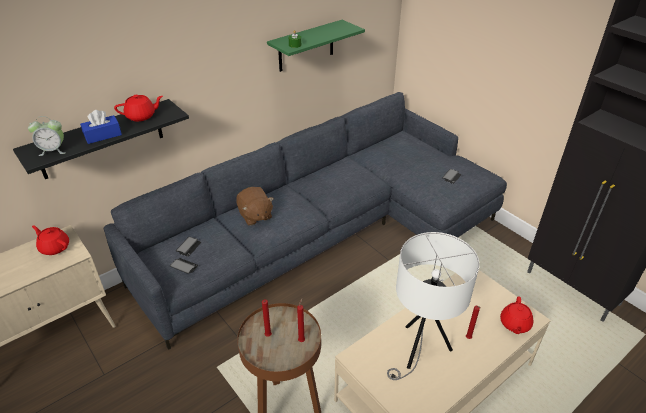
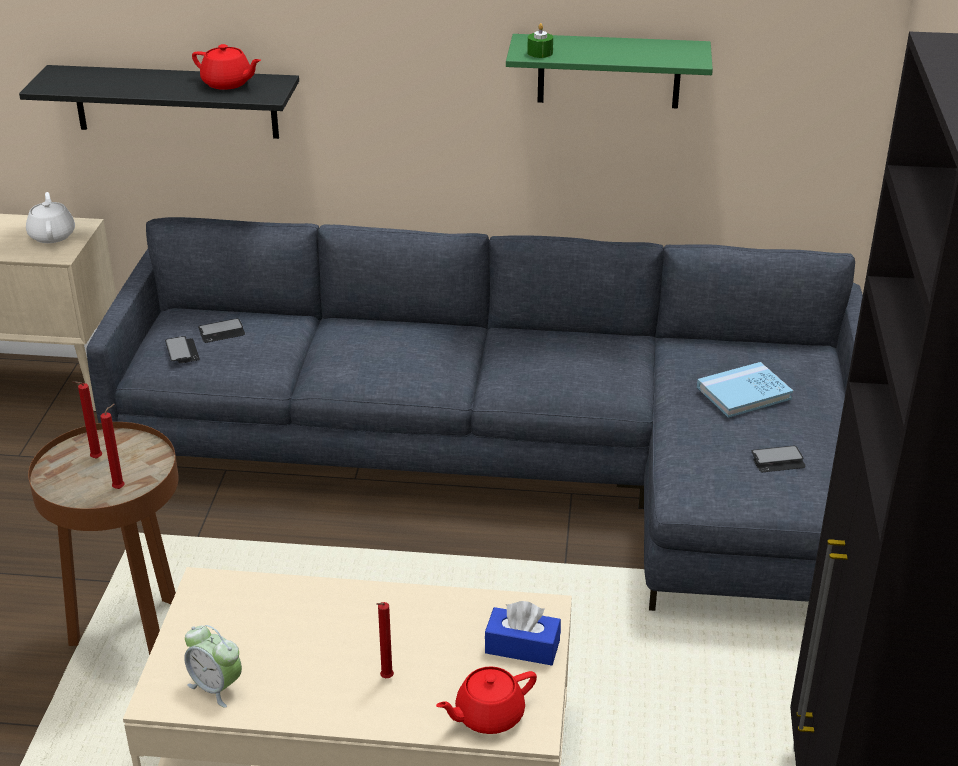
camera: 45 degrees right, 5 degrees down
alarm clock [28,116,65,156] -> alarm clock moved to [184,625,242,708]
red teapot [32,226,69,255] -> white teapot [26,192,75,243]
blue tissue box [80,110,122,144] -> blue tissue box moved to [485,601,561,666]
brown plush toy [236,187,274,226] -> none
white table lamp [387,232,479,380] -> none
none -> blue book [697,362,793,418]

